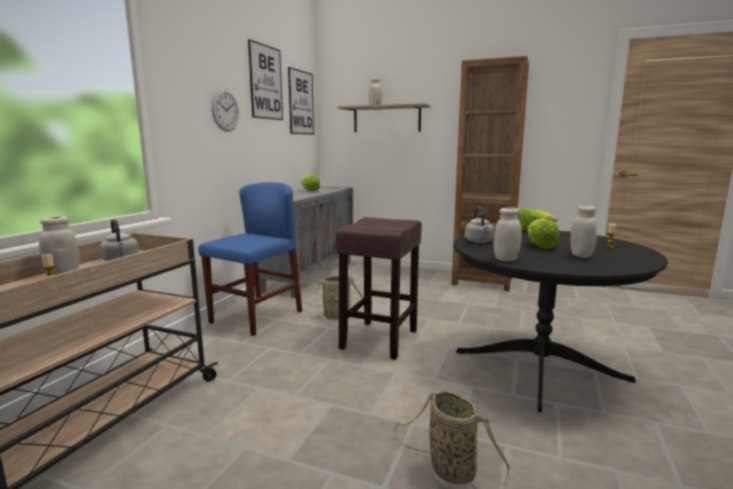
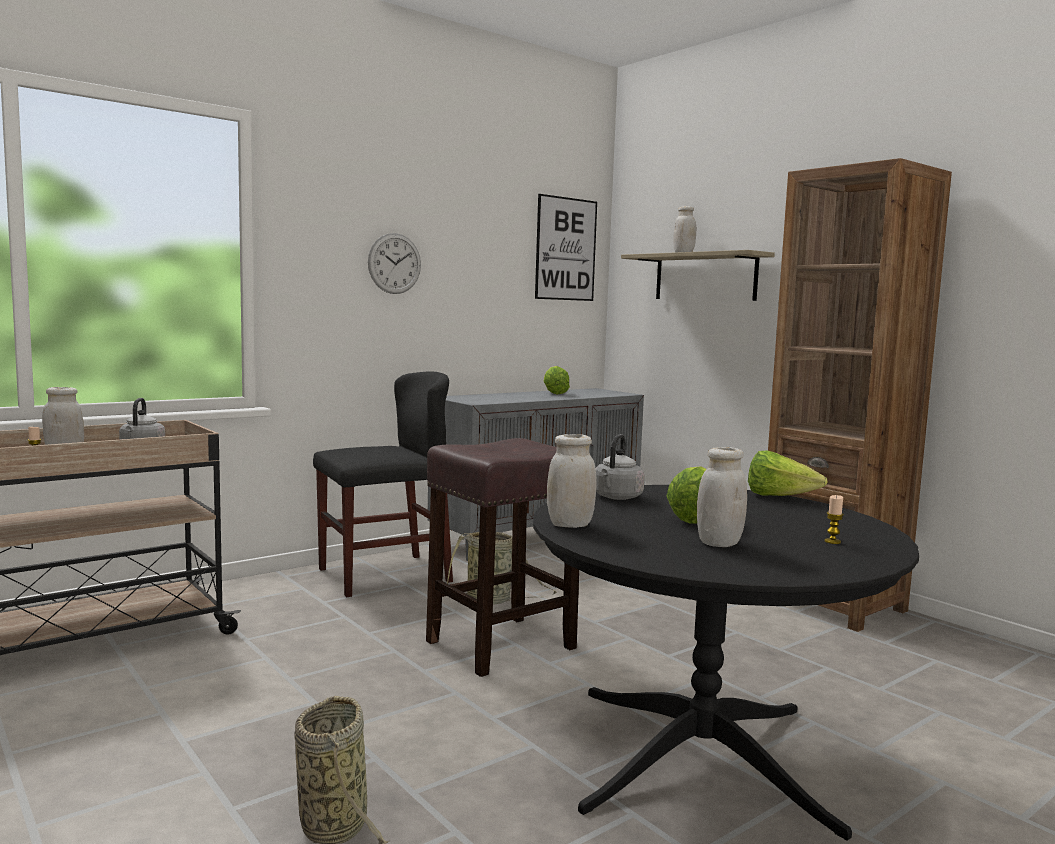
camera: 30 degrees right, 5 degrees down
blue chair [198,182,302,336] -> black chair [313,372,453,597]
picture [248,39,283,120] -> none

